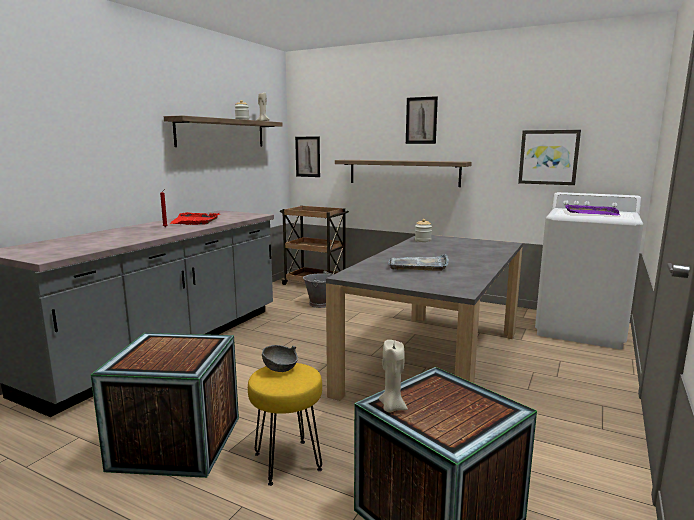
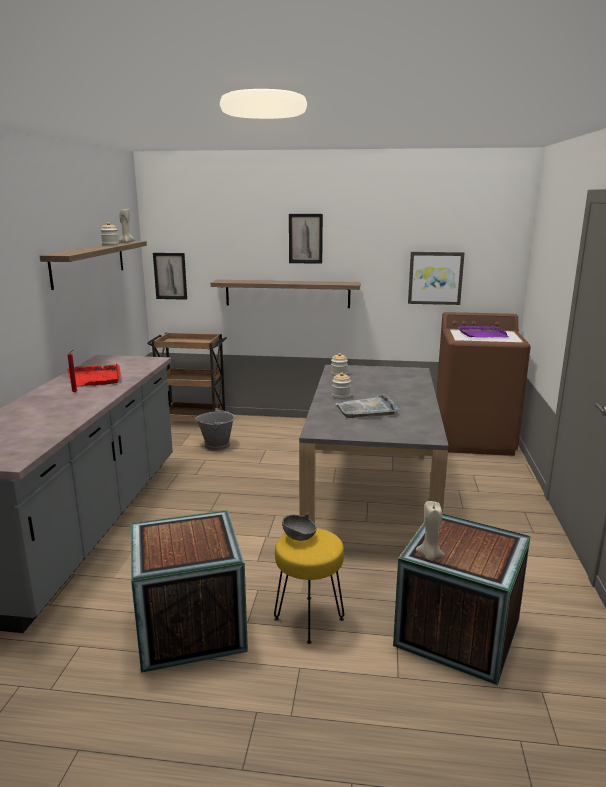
camera: 20 degrees left, 5 degrees up
white washing machine [535,192,643,350] -> brown washing machine [436,312,531,456]
none -> jar [332,373,351,399]

